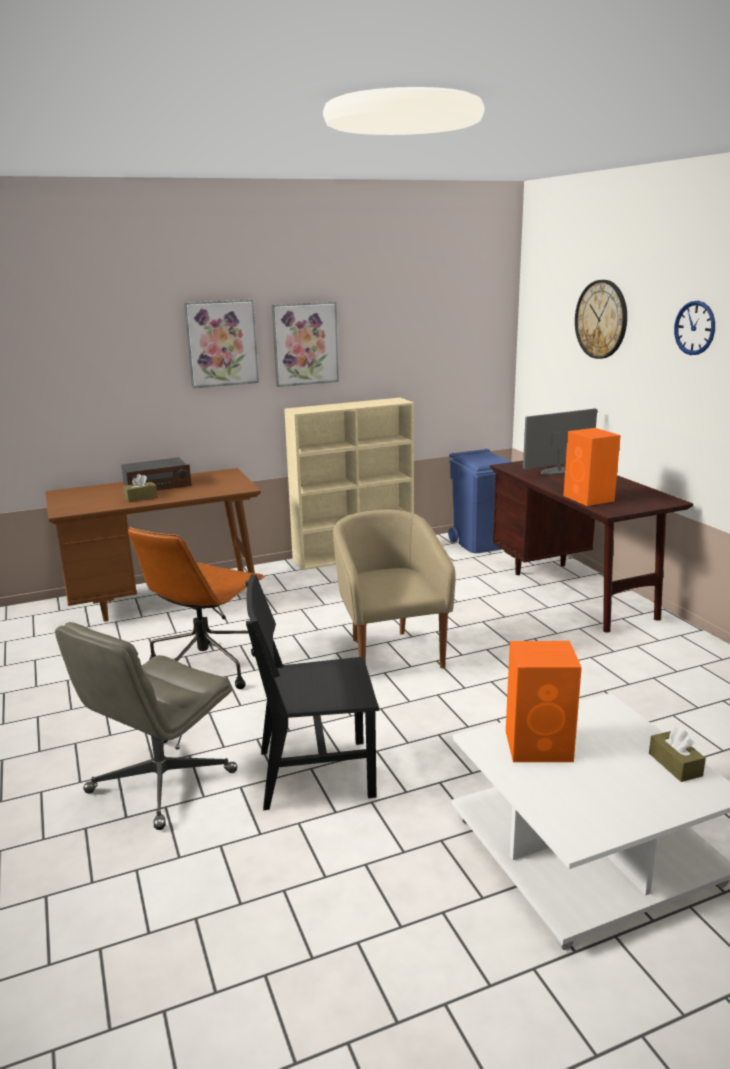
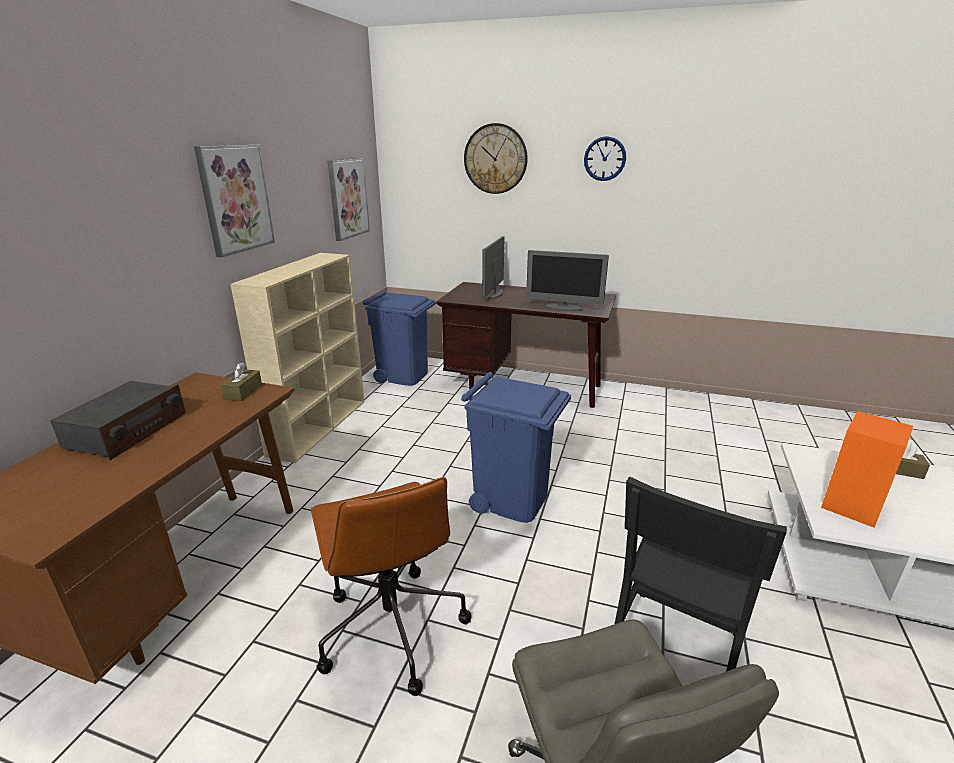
camera: 50 degrees left, 5 degrees up
brown tissue box [123,474,158,502] -> brown tissue box moved to [220,362,262,401]
picture [184,299,259,388] -> picture moved to [327,158,370,241]
beige armchair [333,510,456,668] -> blue trash can [461,372,571,523]
orange speaker [563,428,621,506] -> monitor [526,250,609,311]

